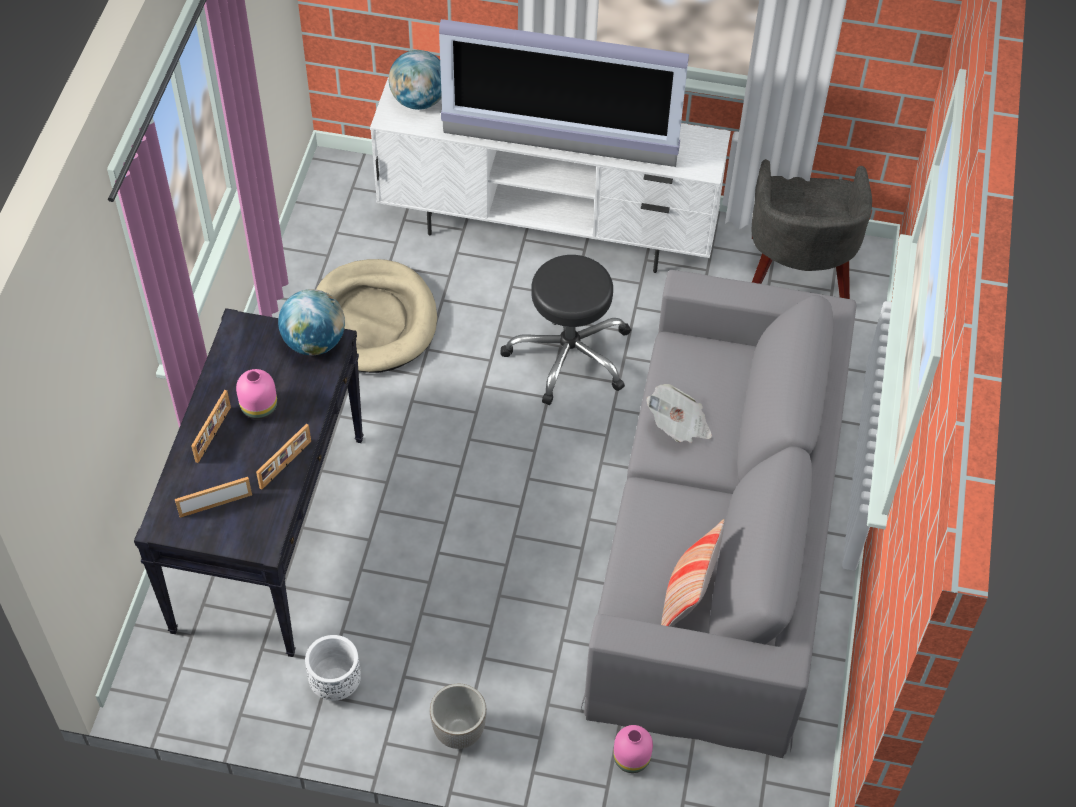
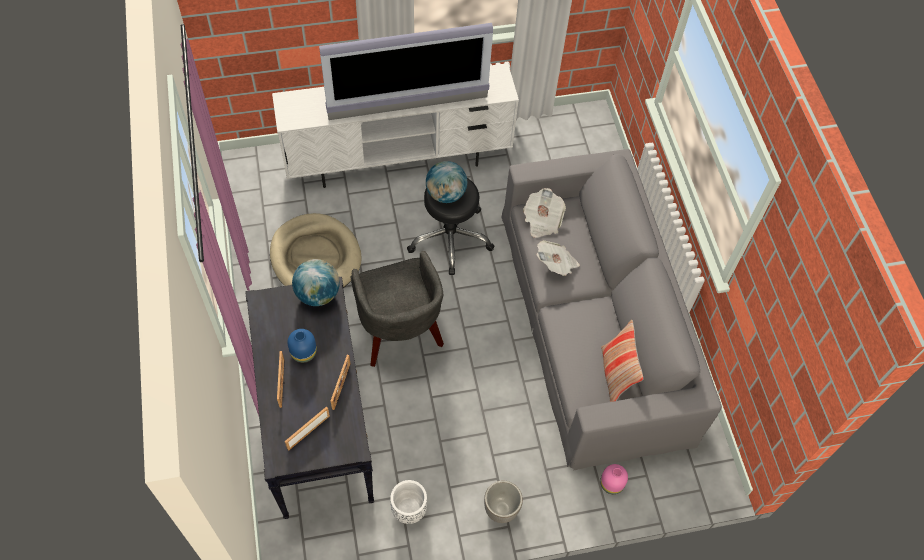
camera: 25 degrees left, 5 degrees up
pink vase [236,369,277,420] -> blue vase [287,329,317,363]
globe [389,50,442,110] -> globe moved to [426,161,467,203]
grey armchair [752,159,872,299] -> grey armchair moved to [351,251,444,367]
none -> newspaper [523,188,566,238]

